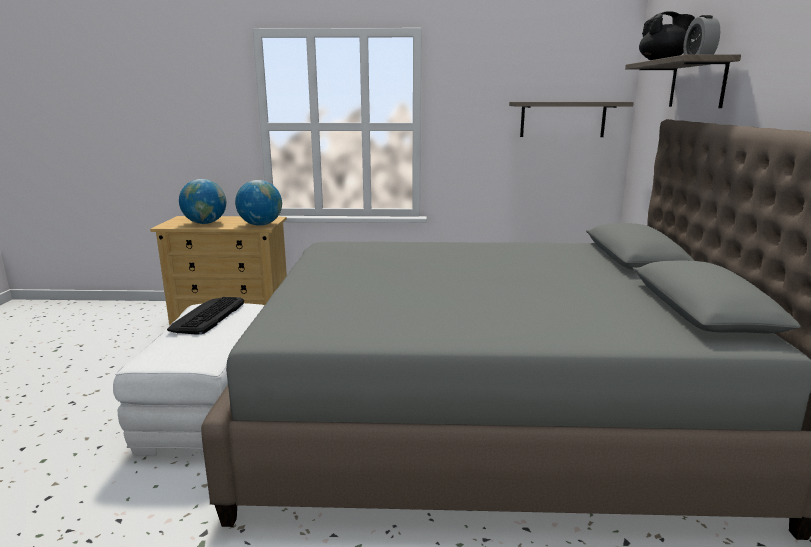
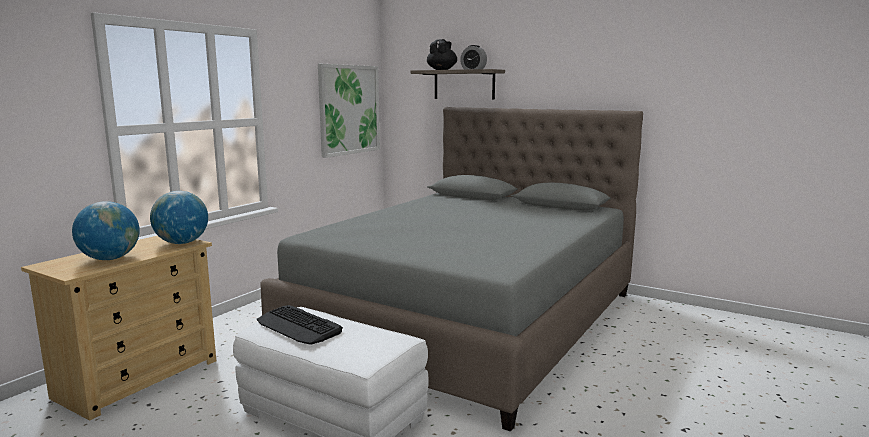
camera: 60 degrees left, 5 degrees down
shelf [509,102,634,137] -> picture [318,64,380,158]

